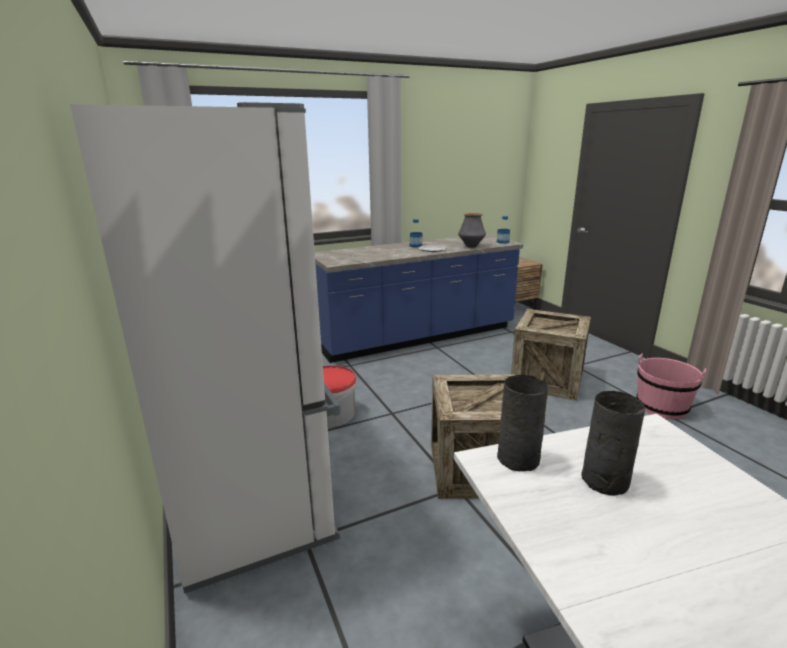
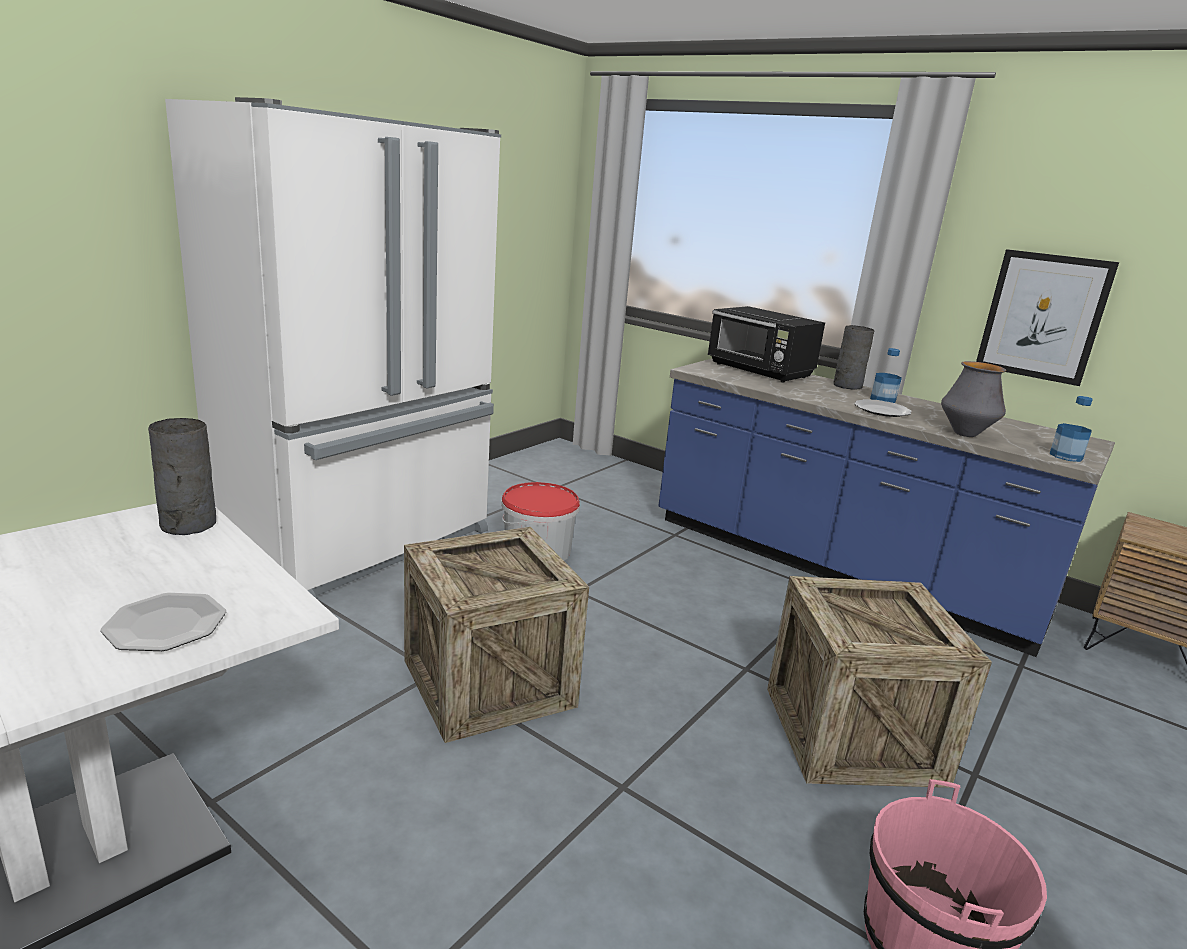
camera: 60 degrees right, 0 degrees up
grey vase [582,391,645,496] -> grey vase moved to [834,325,874,390]
none -> plate [100,593,226,651]
none -> black microwave [707,306,825,383]
none -> picture [976,249,1119,386]

